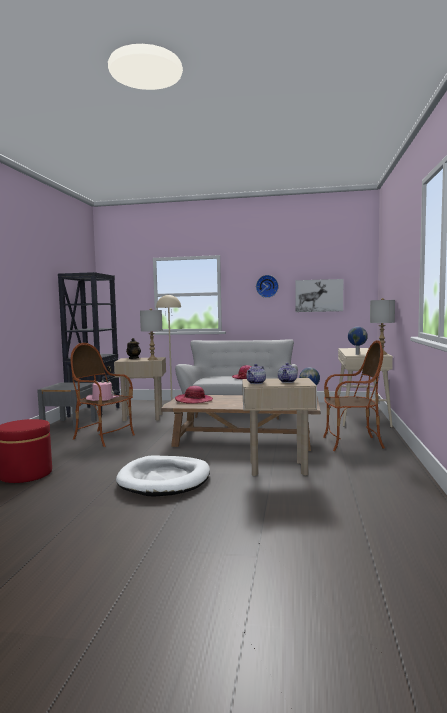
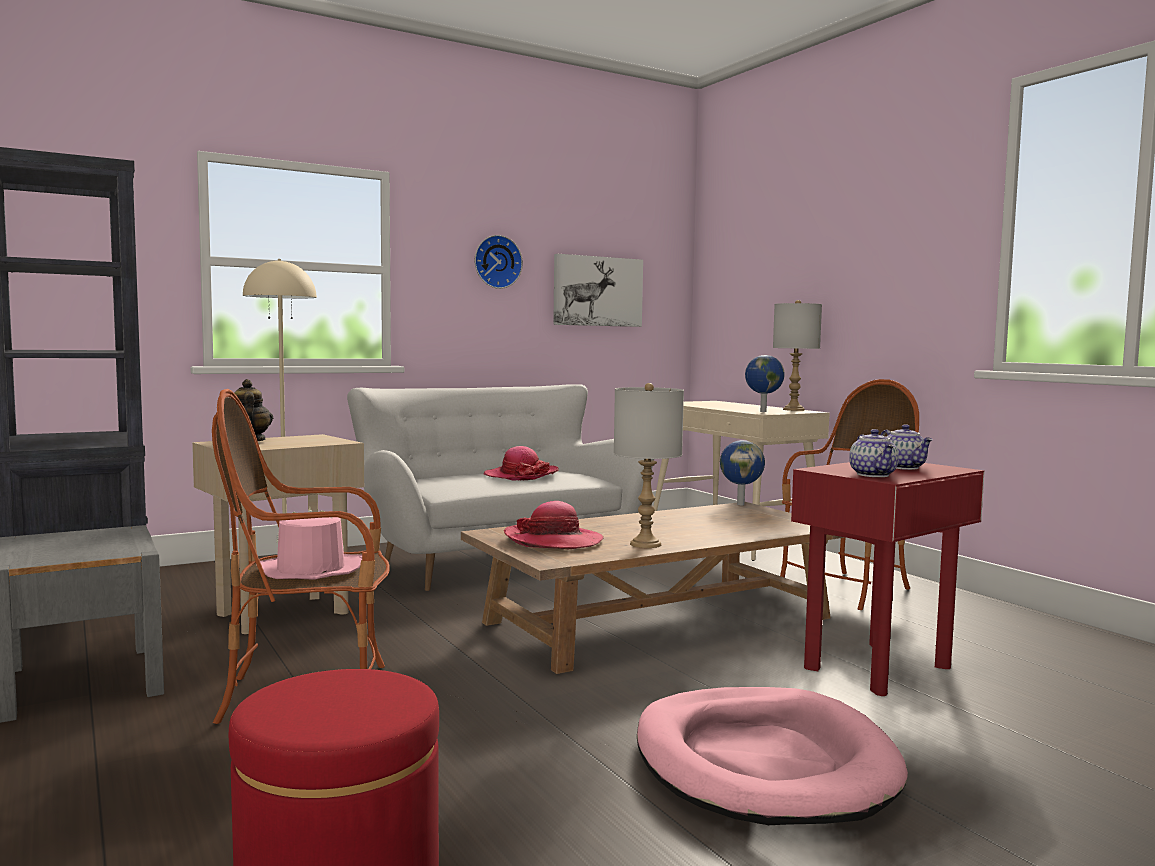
camera: 40 degrees left, 0 degrees up
white dog bed [116,455,210,496] -> pink dog bed [637,687,908,825]
grey table lamp [140,308,162,360] -> grey table lamp moved to [614,383,684,548]
beige side table [242,378,317,476] -> red side table [791,462,984,696]

